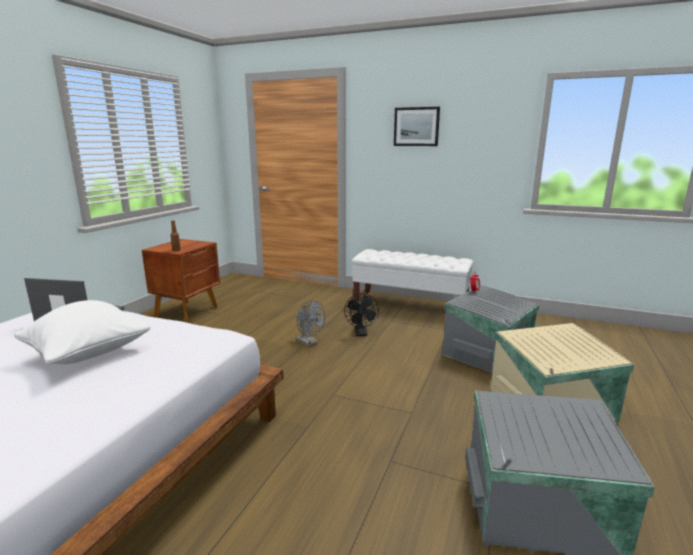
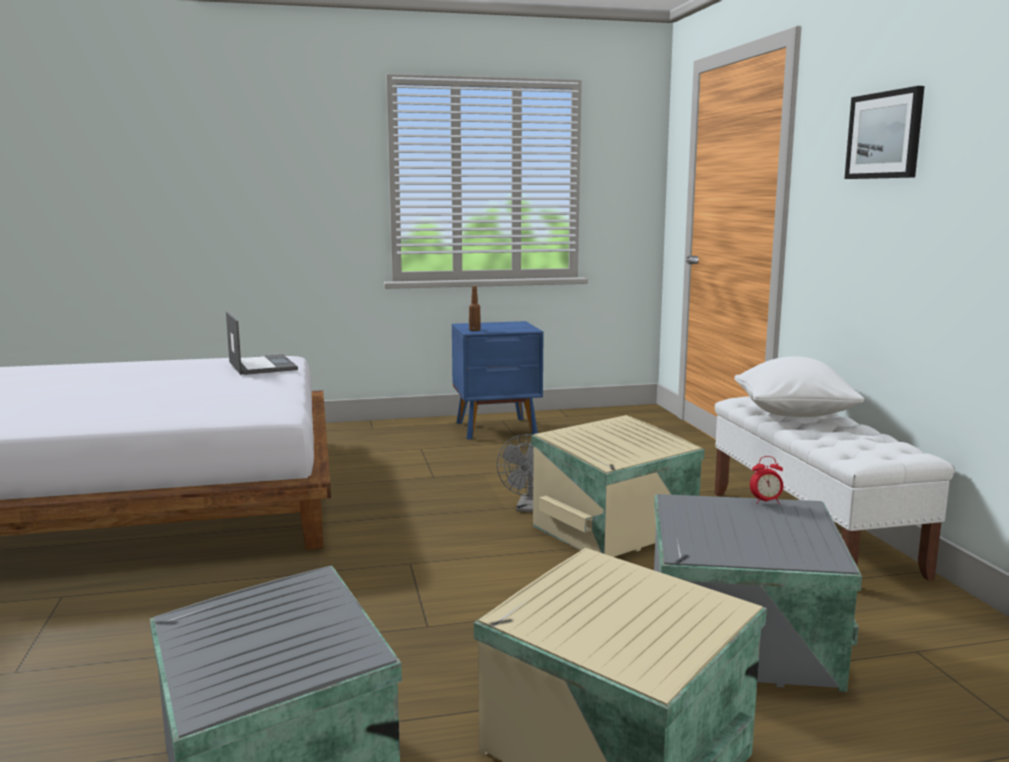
camera: 55 degrees right, 5 degrees down
white pillow [14,300,150,364] -> white pillow moved to [734,356,864,417]
brown nightstand [142,239,220,323] -> blue nightstand [452,321,544,440]
black fan [344,293,379,336] -> beige storage box [531,415,705,557]

